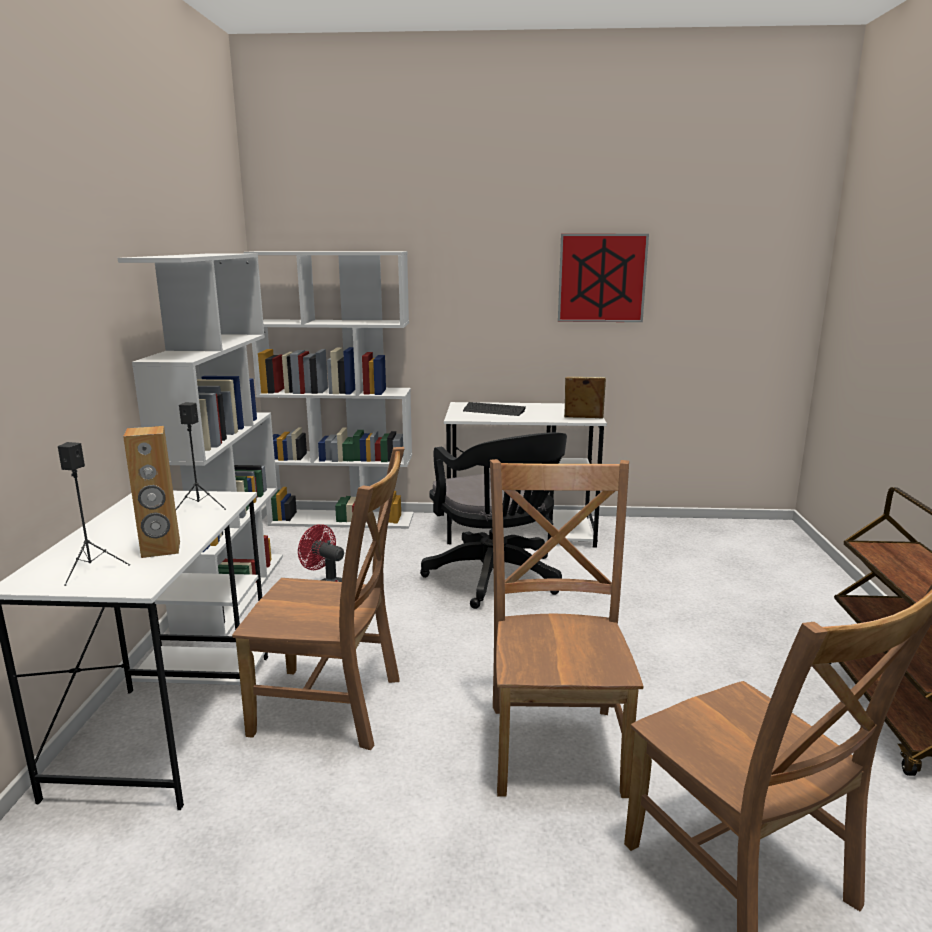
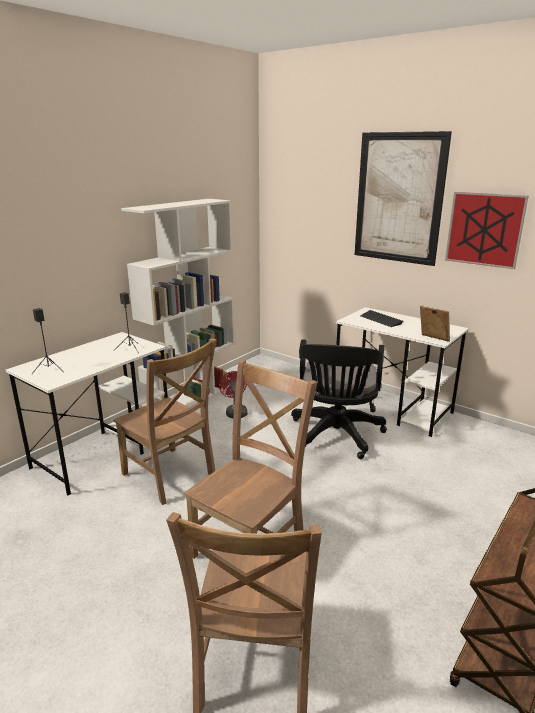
camera: 35 degrees right, 5 degrees up
brown speaker [123,426,180,558] -> none
white bookcase [244,251,414,529] -> none
none -> picture [355,131,452,266]

